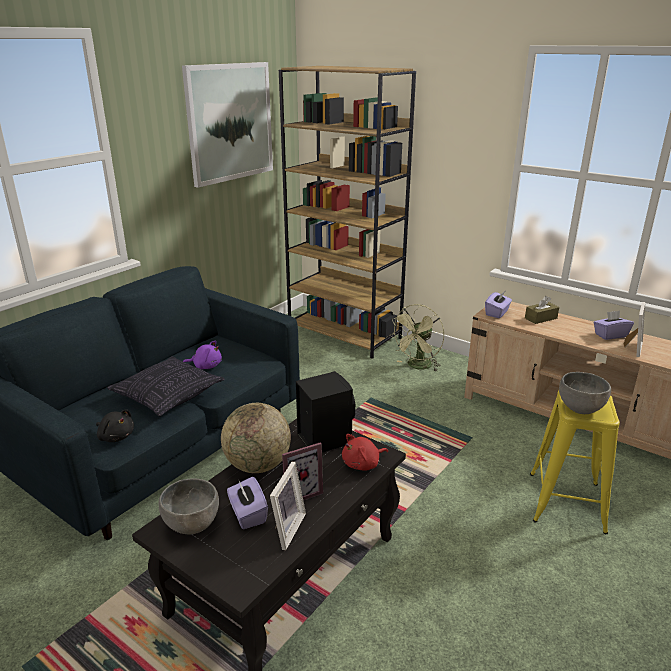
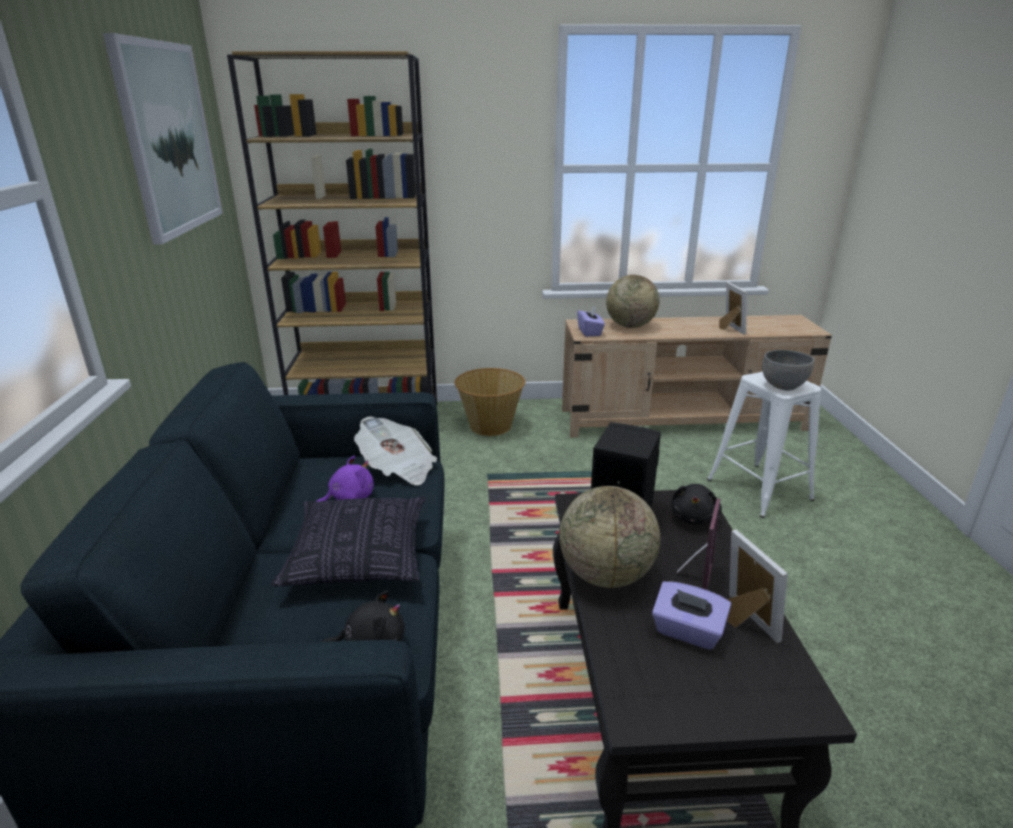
camera: 40 degrees left, 0 degrees up
grey bowl [159,479,219,534] -> none
red plush toy [342,434,388,471] -> black plush toy [671,484,722,525]
green fan [390,304,444,371] -> basket [455,368,525,436]
brown tissue box [525,296,559,324] -> globe [606,275,660,328]
yellow stool [530,390,620,534] -> white stool [707,371,821,518]
purple tissue box [594,311,634,340] -> none
none -> newspaper [354,416,437,485]

